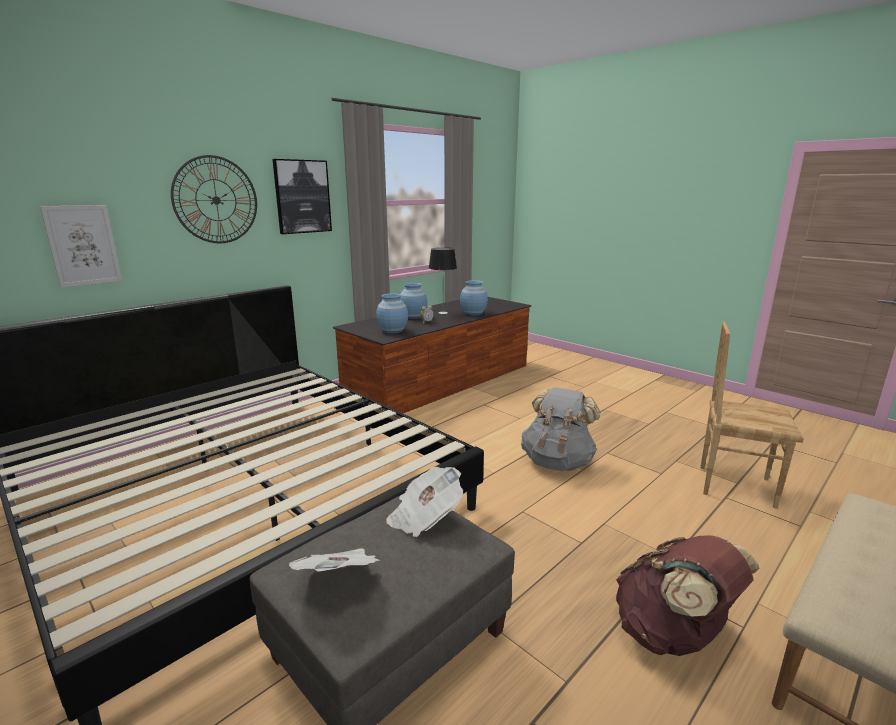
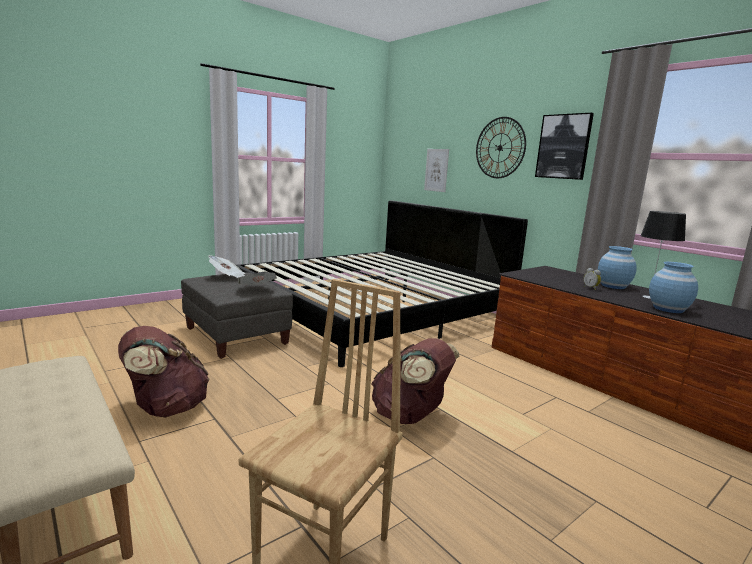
camera: 95 degrees right, 5 degrees down
blue vase [376,293,408,334] -> none
grey backpack [521,387,600,471] -> brown backpack [371,338,459,424]

